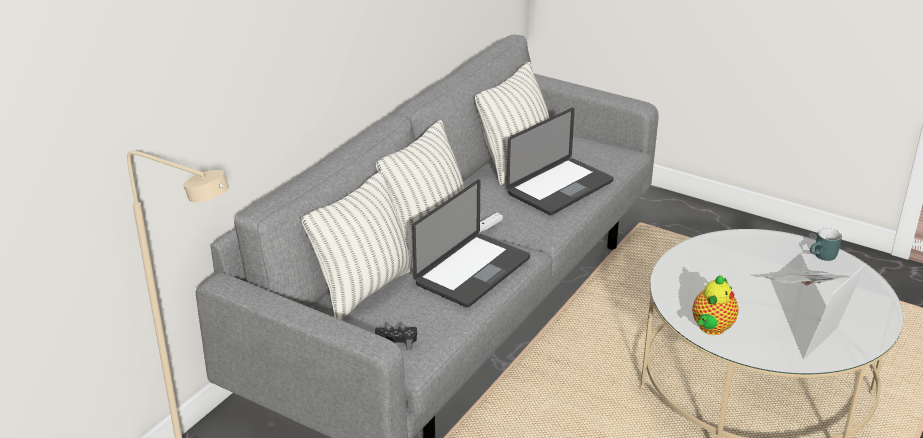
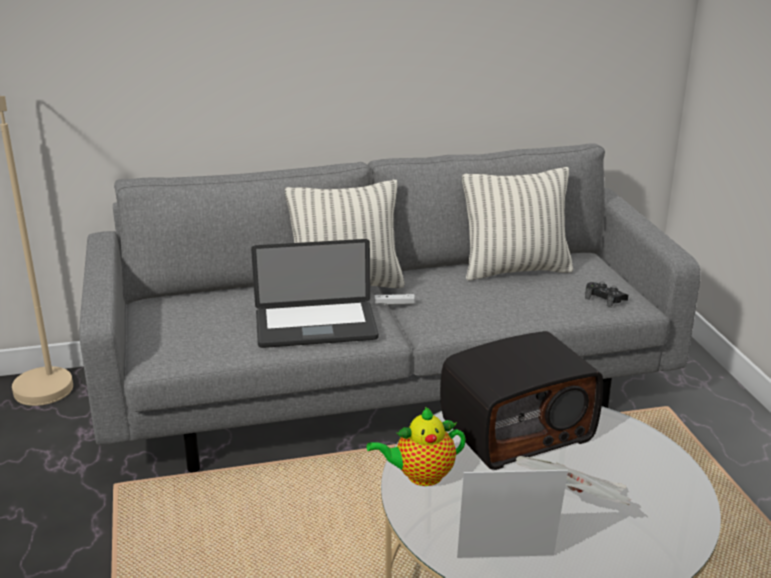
camera: 45 degrees right, 5 degrees down
pillow [301,170,413,320] -> none
black game controller [375,325,417,349] -> black game controller moved to [585,282,628,308]
laptop [507,108,614,215] -> none
turquoise mug [810,228,842,261] -> none
none -> radio [440,331,603,470]

